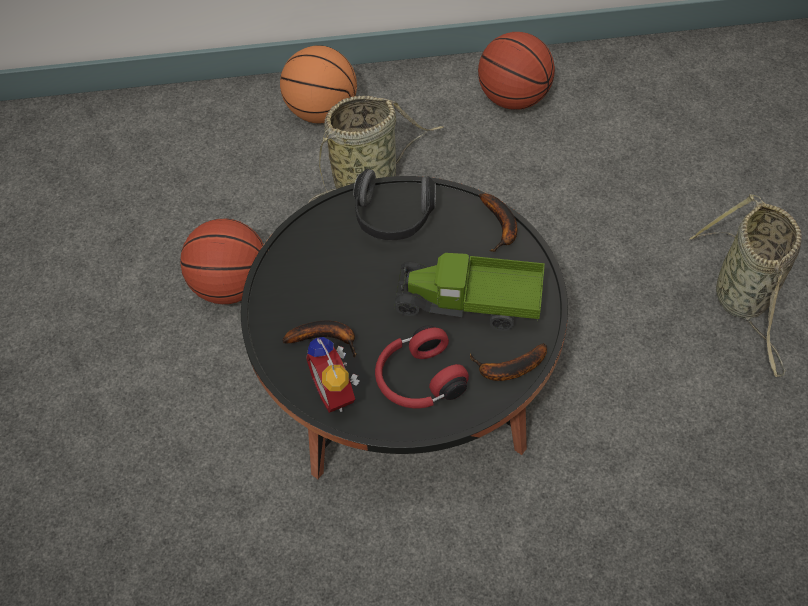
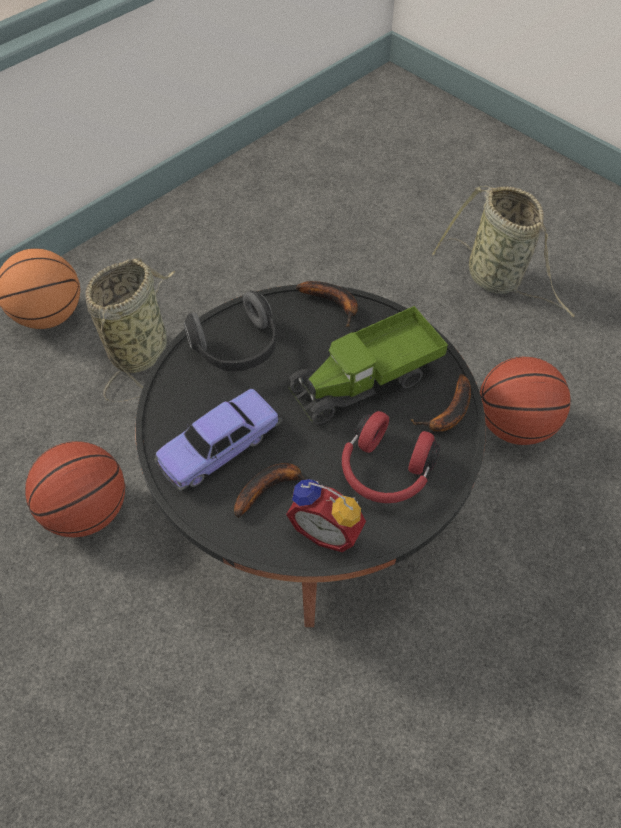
camera: 40 degrees left, 0 degrees up
basketball [478,32,555,110] -> basketball moved to [480,356,571,445]
none -> toy car [154,389,282,491]

